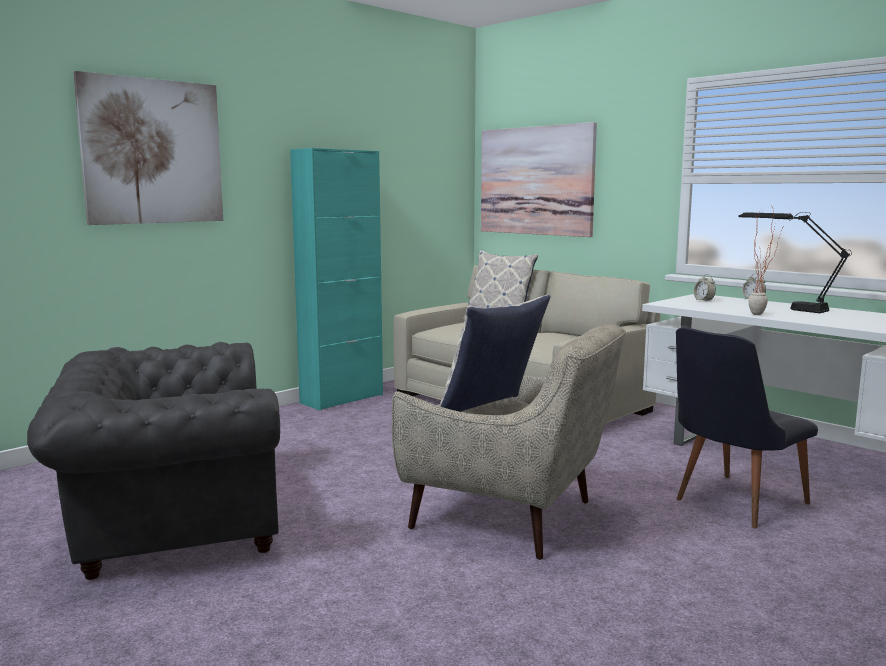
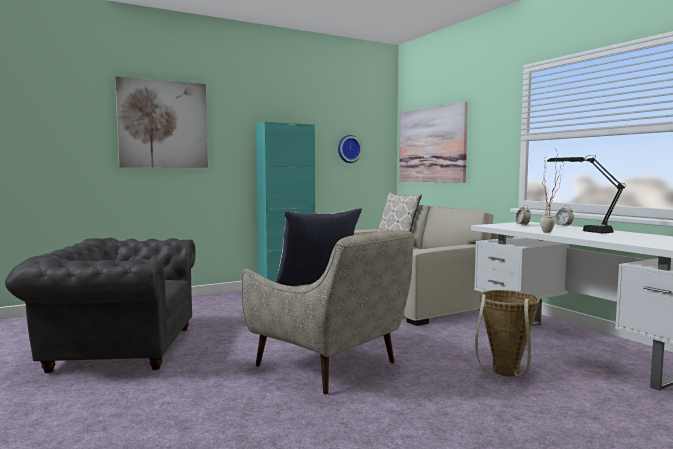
camera: 15 degrees right, 5 degrees down
black chair [676,327,818,529] -> basket [475,290,540,377]
none -> wall clock [338,135,362,163]

